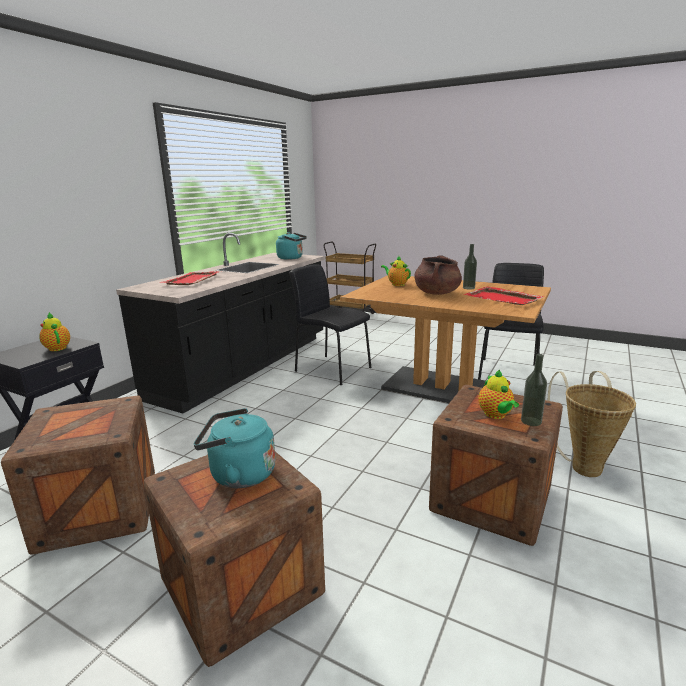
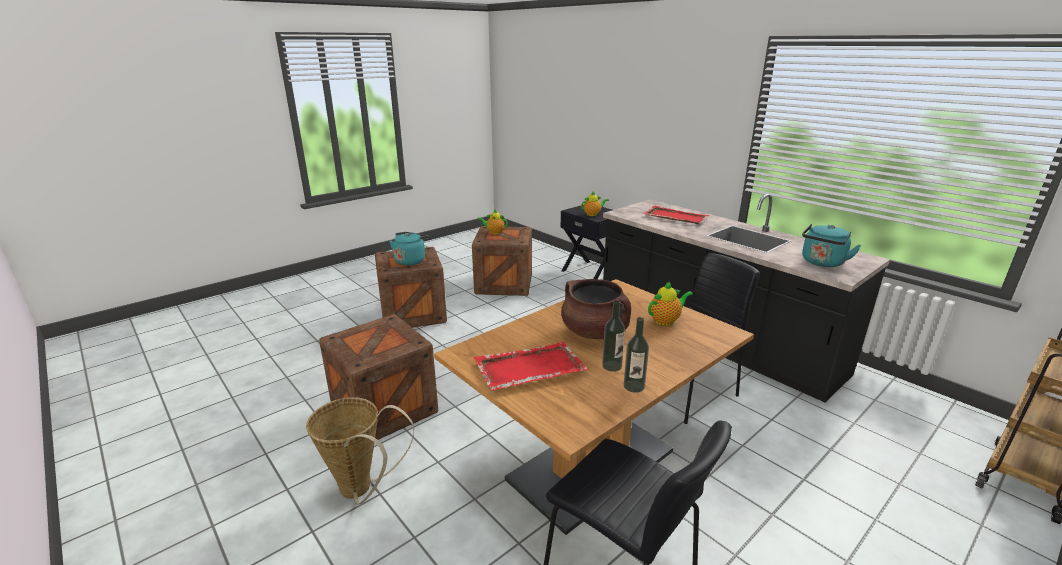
camera: 110 degrees right, 5 degrees up
teapot [479,370,519,419] -> teapot moved to [478,208,508,234]
bottle [521,354,547,426] -> bottle moved to [624,317,649,393]

